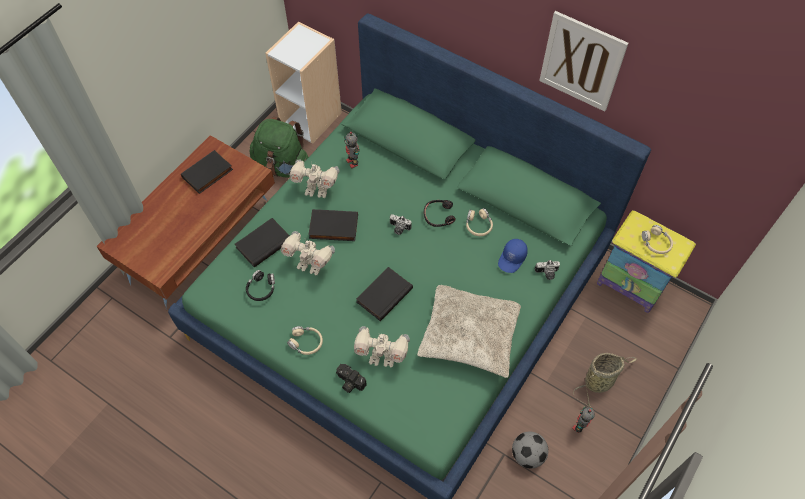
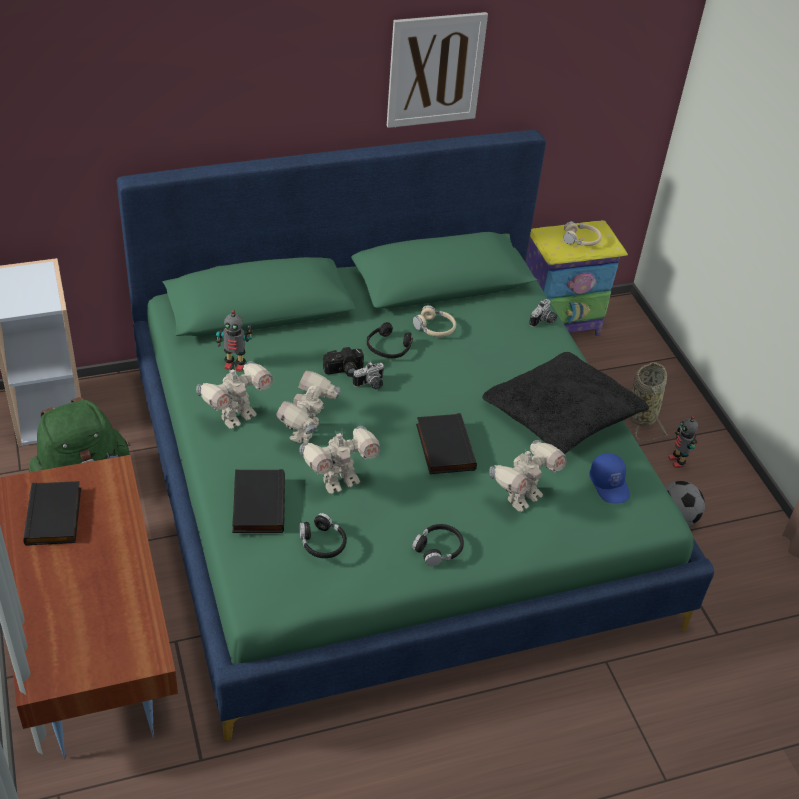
camera: 55 degrees left, 15 degrees down
beige headphones [287,326,323,355] -> black headphones [412,524,464,566]
black book [308,209,358,241] -> toy robot [276,371,340,444]
camera [336,364,367,393] -> camera moved to [323,347,364,377]
beige pillow [417,285,521,378] -> black pillow [482,352,649,454]
blue cap [498,239,528,273] -> blue cap moved to [590,453,630,504]

